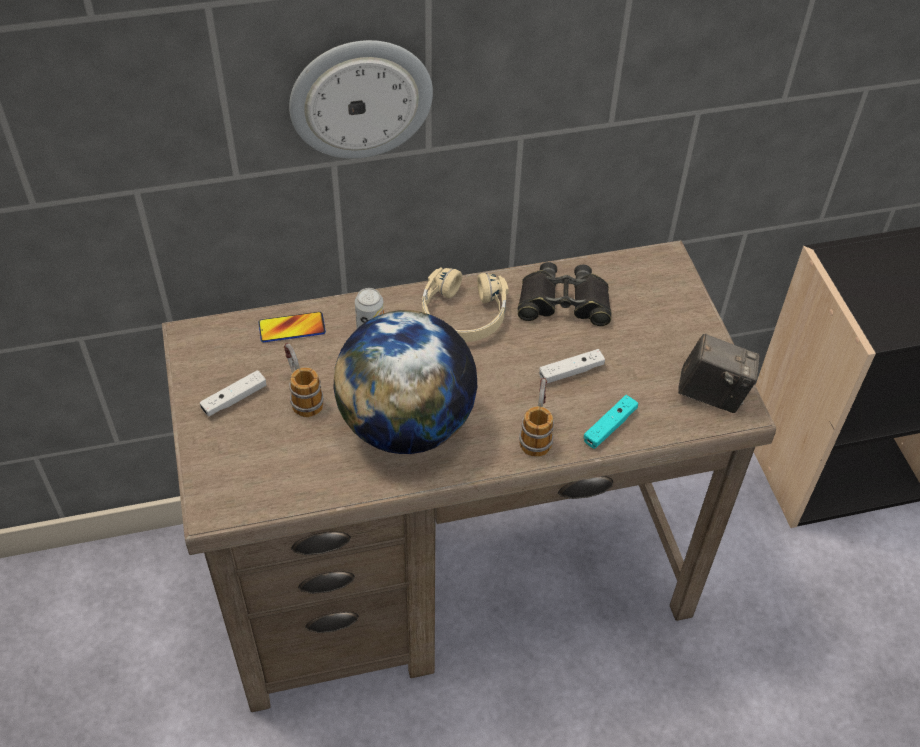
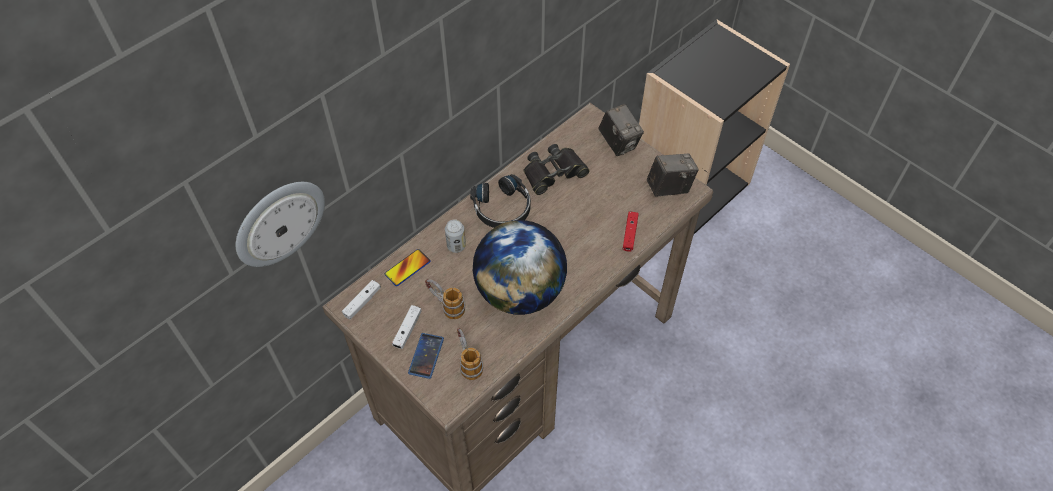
camera: 30 degrees left, 5 degrees up
wall clock [289,40,433,159] -> wall clock moved to [236,182,325,267]
beige headphones [422,267,509,342] -> black headphones [470,174,531,228]
mug [519,378,554,457] -> mug moved to [457,328,483,380]
white game controller [539,349,605,383] -> white game controller moved to [342,280,381,320]
turquoise game controller [584,395,638,449] -> red game controller [623,211,639,252]
none -> phone [408,333,444,379]
none -> camera [598,104,644,156]

